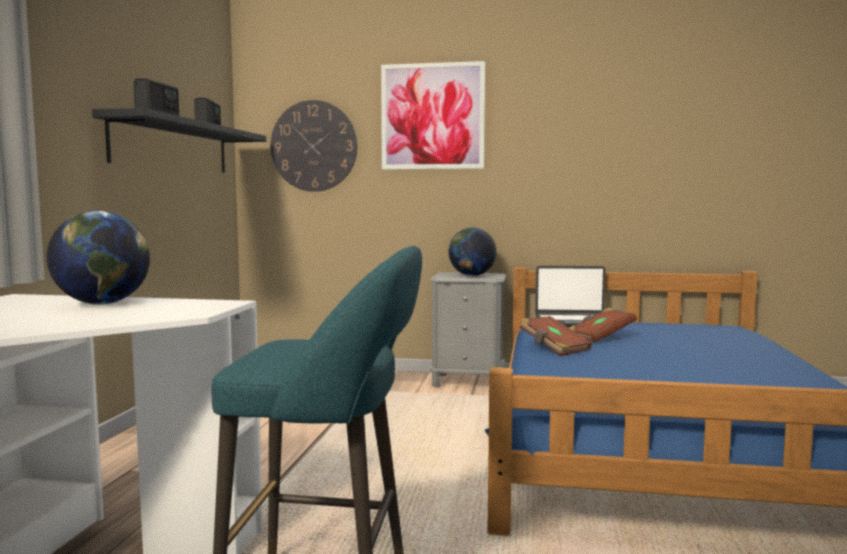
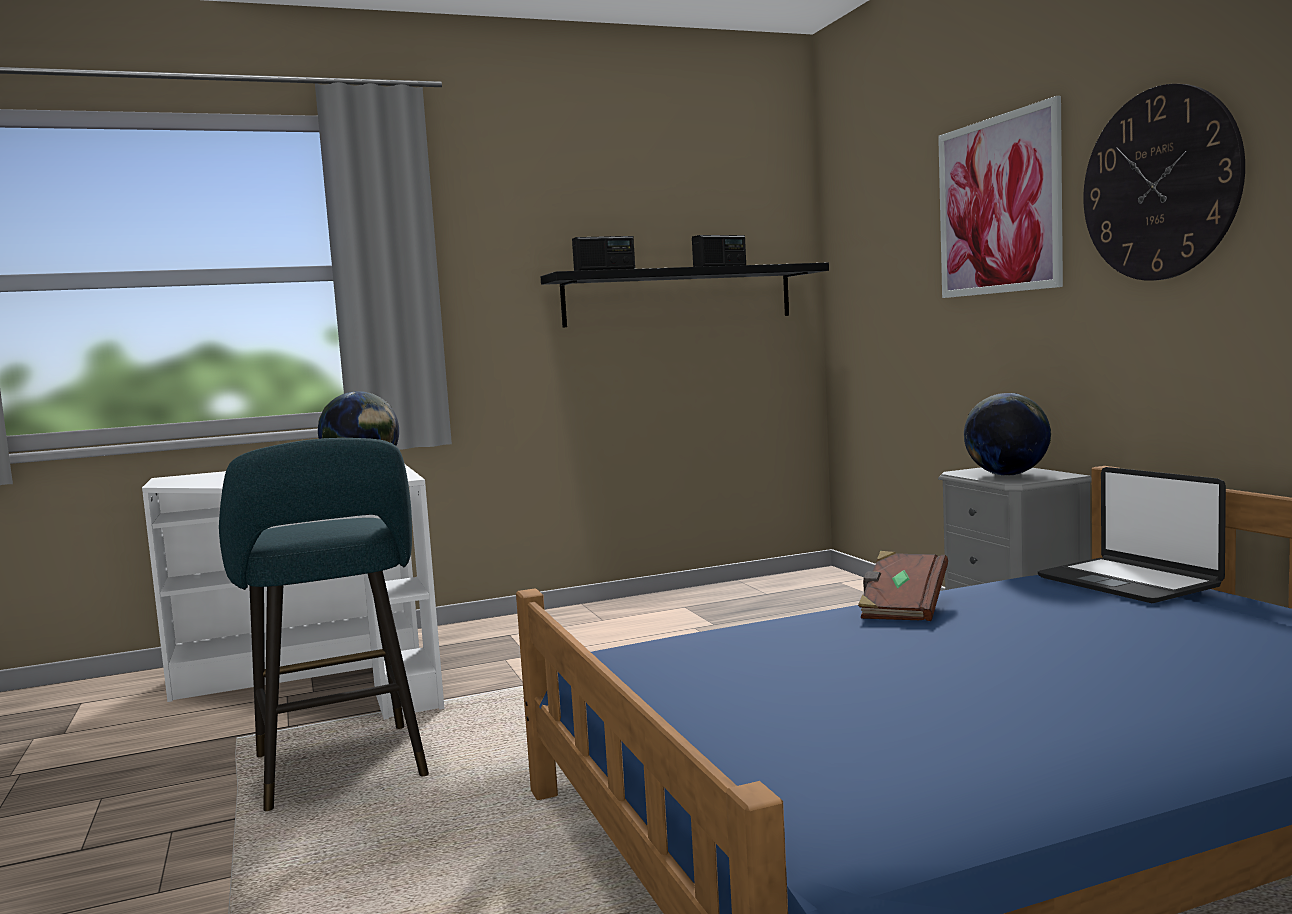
camera: 60 degrees right, 0 degrees up
wall clock [270,100,357,192] -> wall clock moved to [1083,84,1245,281]
brown book [569,308,637,342] -> none

